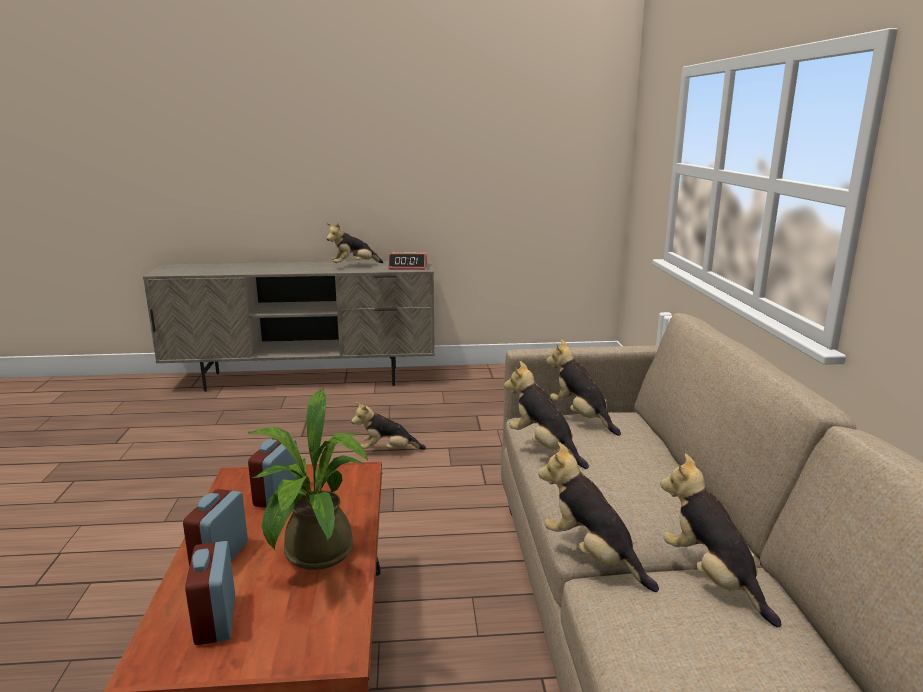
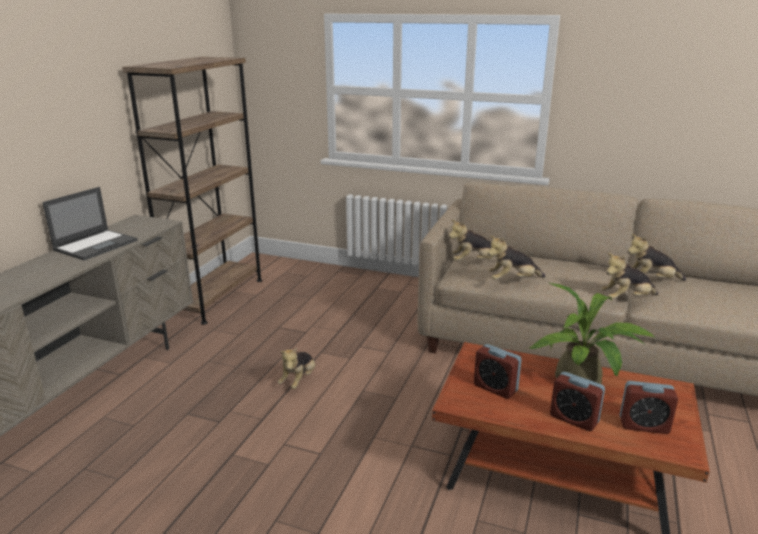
camera: 65 degrees left, 5 degrees up
plush toy [326,223,383,263] -> laptop [42,187,138,260]
alarm clock [388,252,427,270] -> none
none -> brown bookcase [122,57,262,325]

